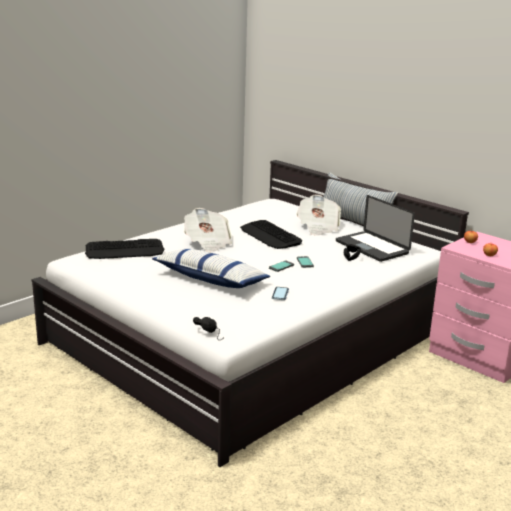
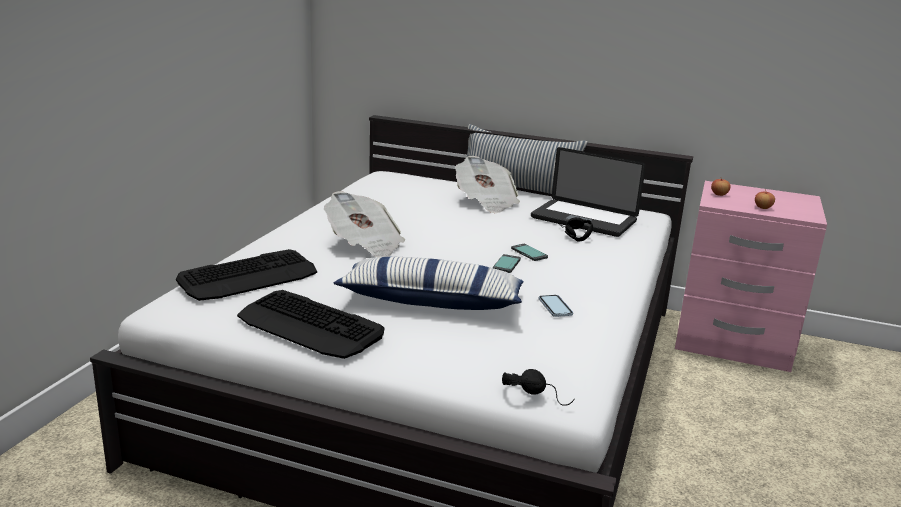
camera: 25 degrees left, 0 degrees up
keyboard [240,220,302,249] -> keyboard moved to [237,290,384,359]

